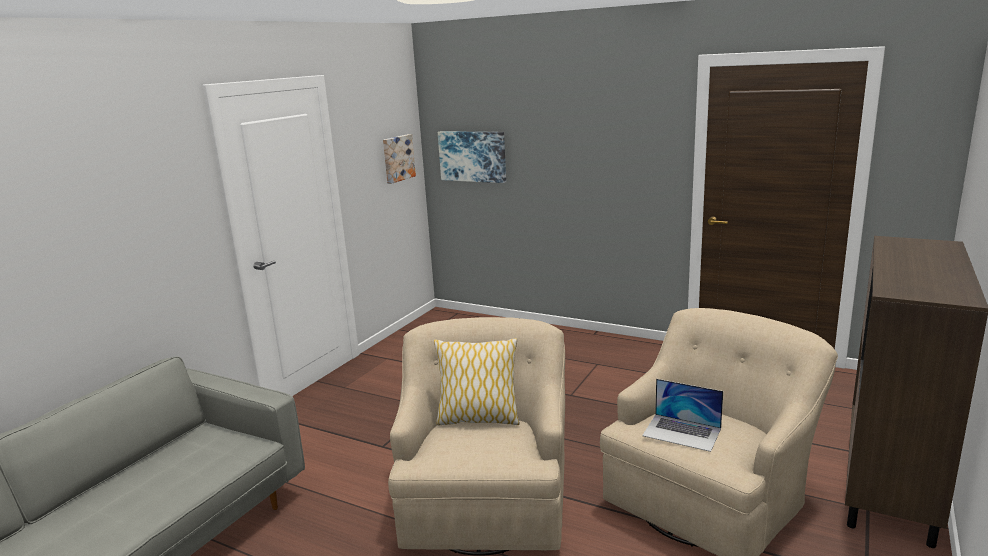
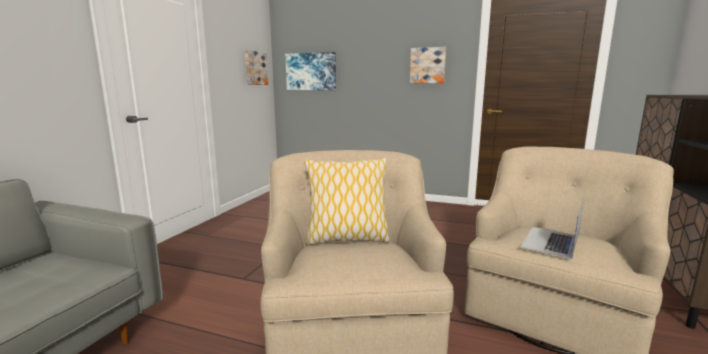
camera: 10 degrees left, 5 degrees down
laptop [642,379,723,452] -> laptop turned 105 degrees clockwise [520,199,584,259]
none -> picture [410,47,446,83]

